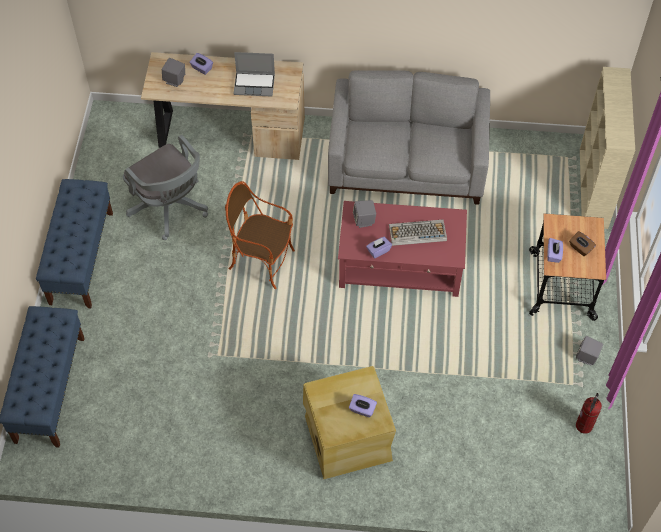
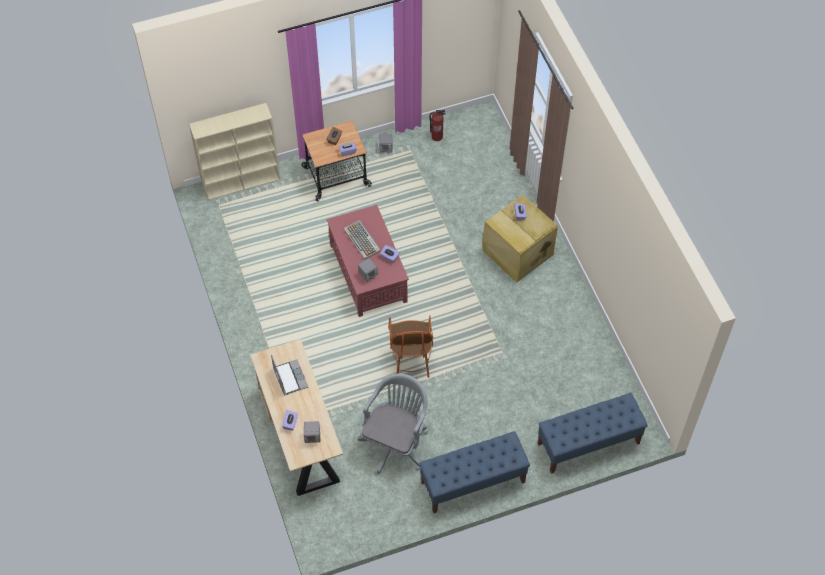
camera: 115 degrees left, 0 degrees up
grey sofa [328,70,490,205] -> none

